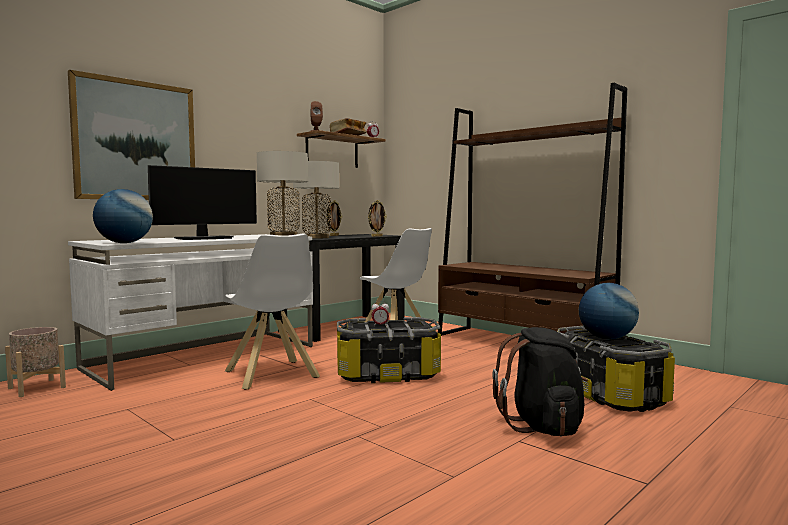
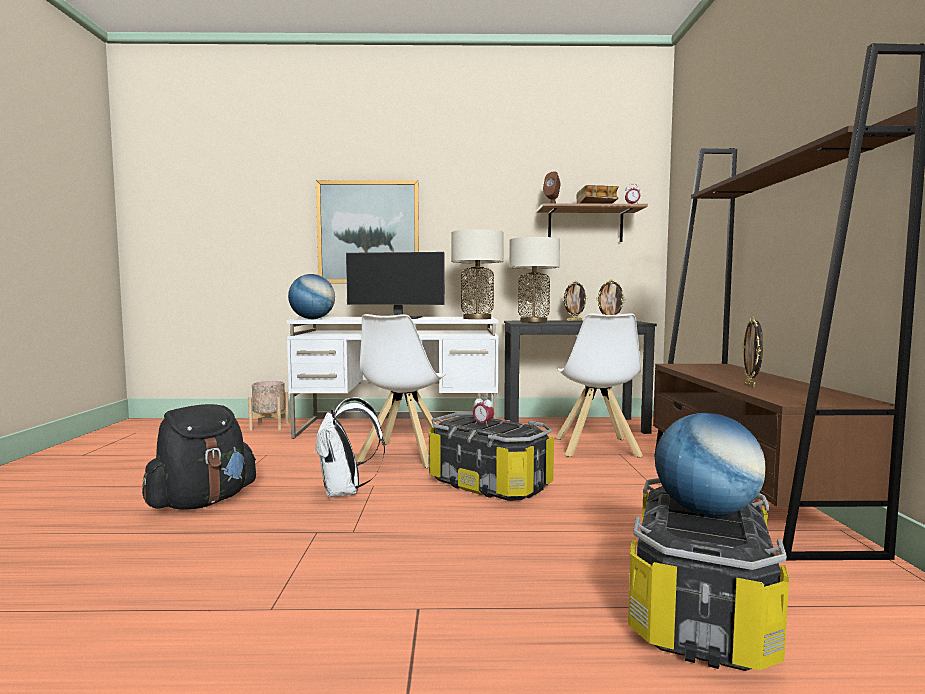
camera: 45 degrees right, 0 degrees up
black backpack [492,327,588,437] -> black backpack moved to [142,404,256,510]
none -> white backpack [314,397,385,498]
none -> picture frame [742,317,763,388]

